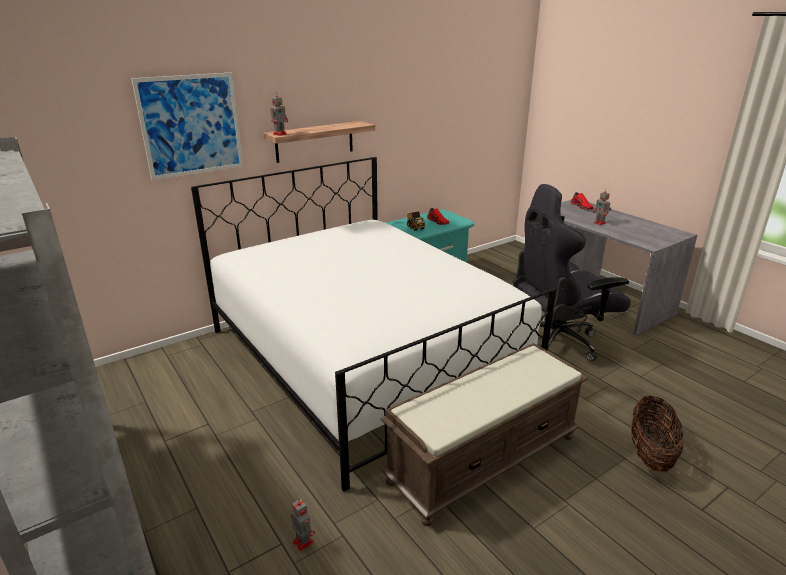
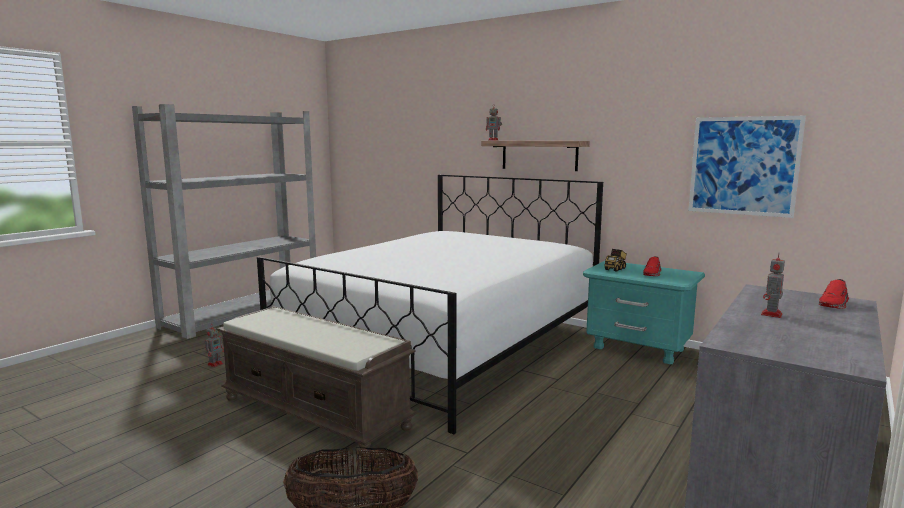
camera: 70 degrees right, 15 degrees down
picture [131,73,243,180] -> picture moved to [688,116,806,218]
black office chair [513,184,631,361] -> none

